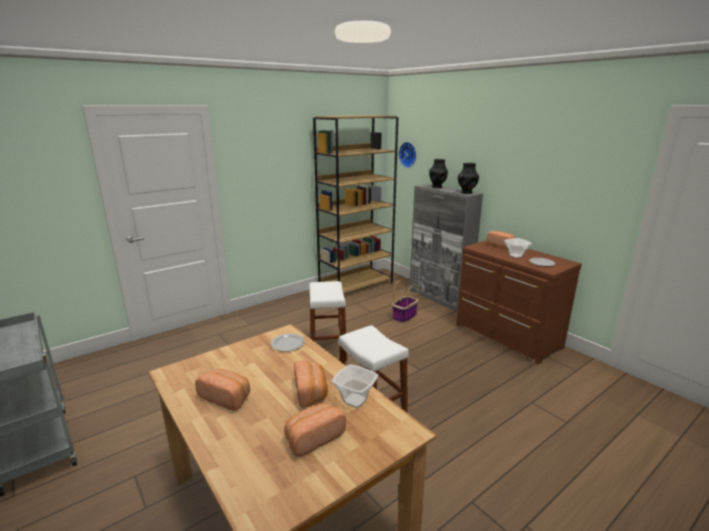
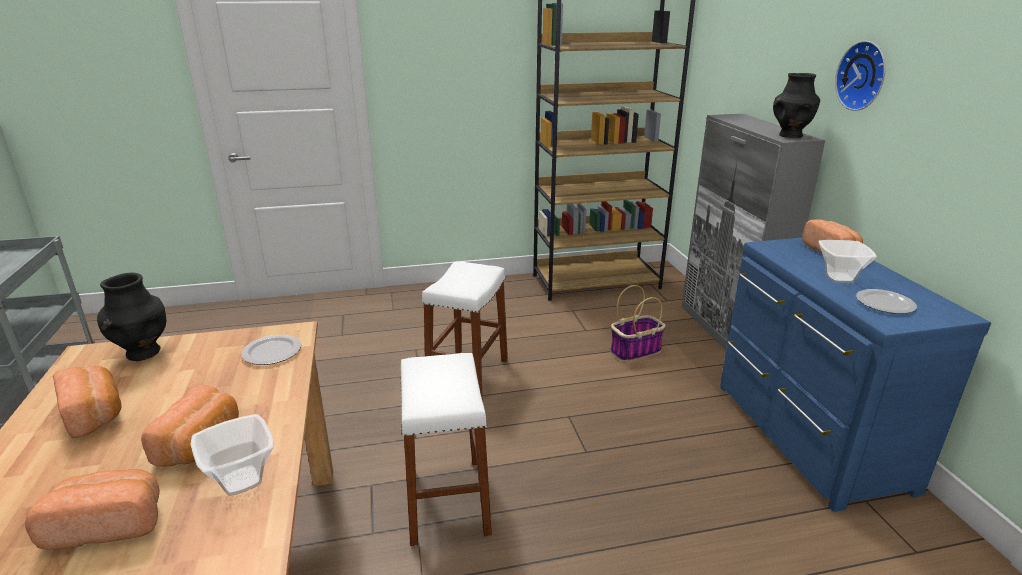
camera: 25 degrees right, 5 degrees up
wall clock [399,142,416,168] -> wall clock moved to [835,41,886,111]
black vase [429,159,448,188] -> black vase moved to [97,273,166,361]
brown dresser [456,240,582,365] -> blue dresser [720,237,991,512]

